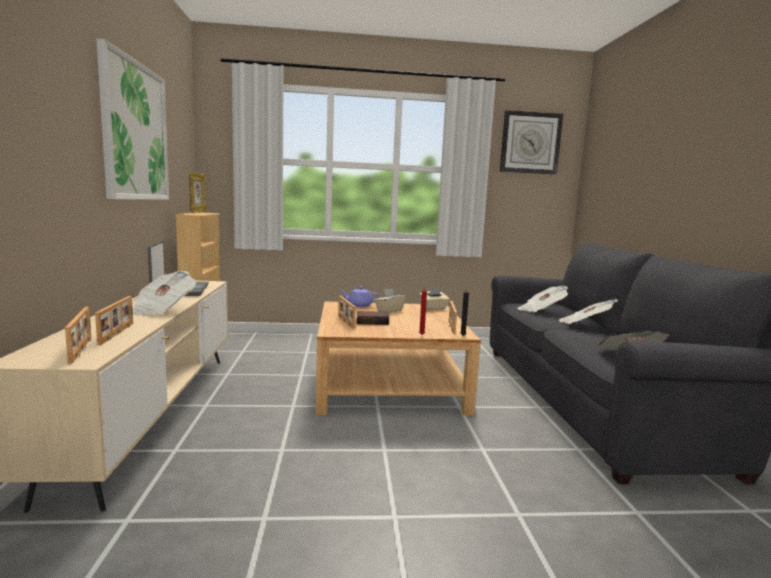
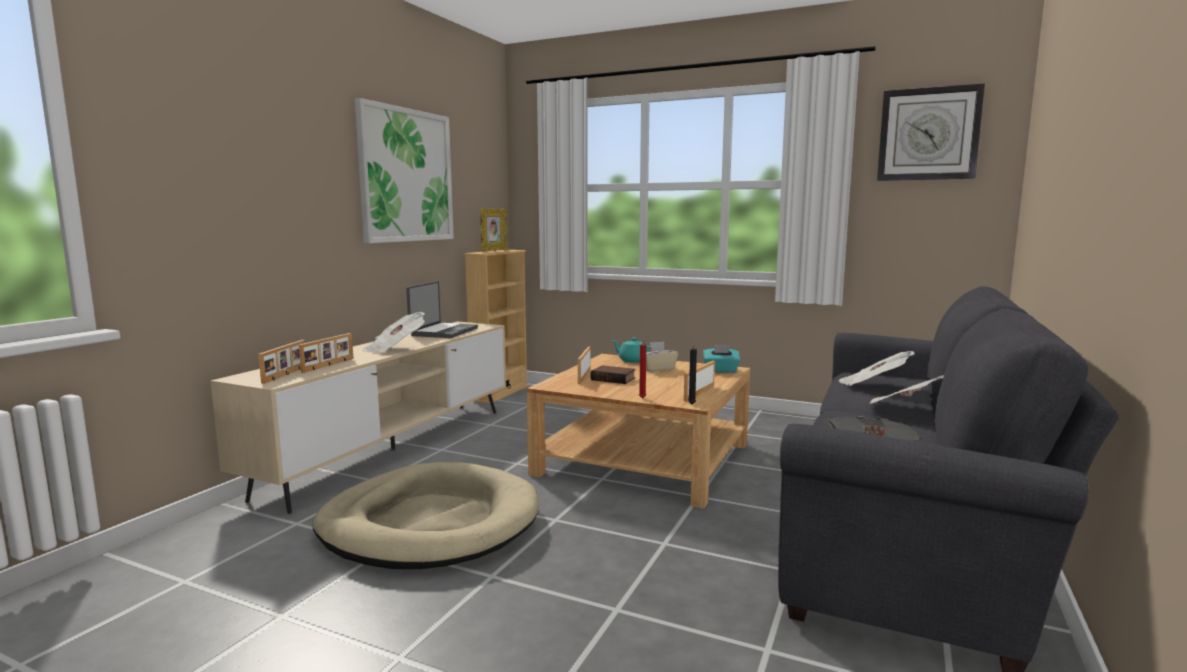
camera: 30 degrees right, 0 degrees up
purple teapot [340,286,379,307] -> turquoise teapot [612,337,651,363]
beige tissue box [419,288,449,310] -> turquoise tissue box [703,344,740,373]
none -> beige dog bed [312,462,538,569]

